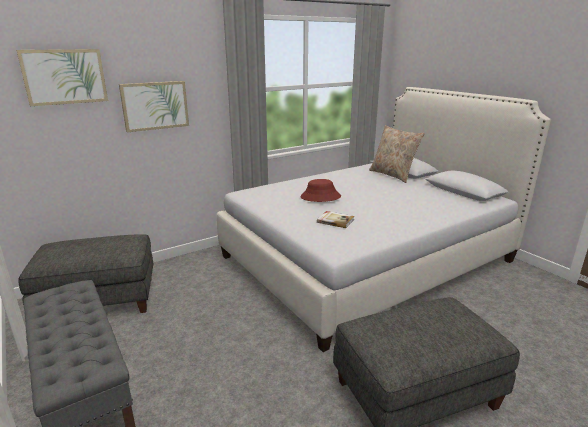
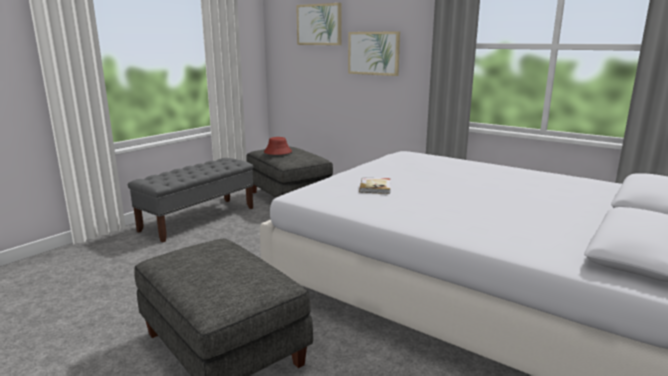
camera: 70 degrees right, 5 degrees down
red hat [301,179,341,202] -> red hat moved to [264,137,292,155]
beige pillow [369,125,425,183] -> none

